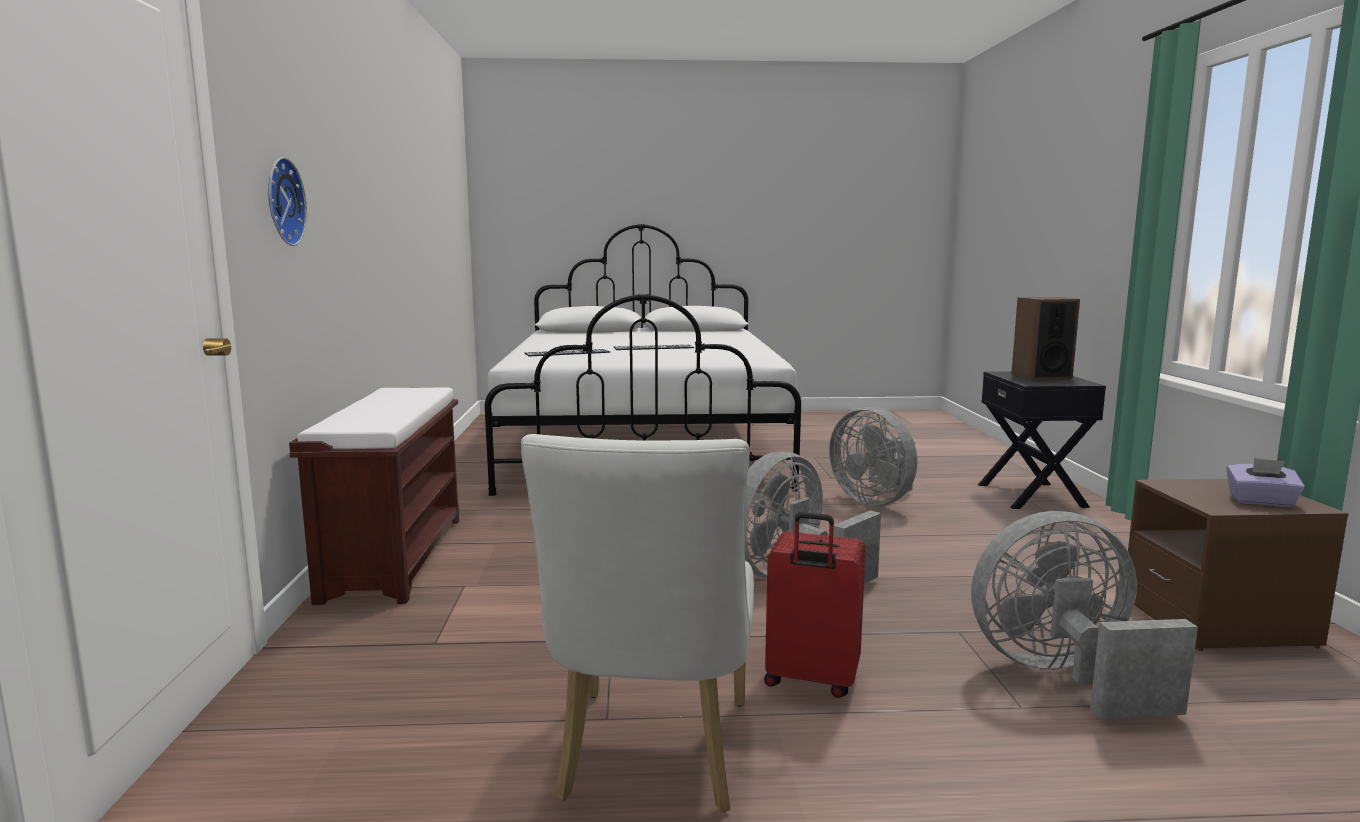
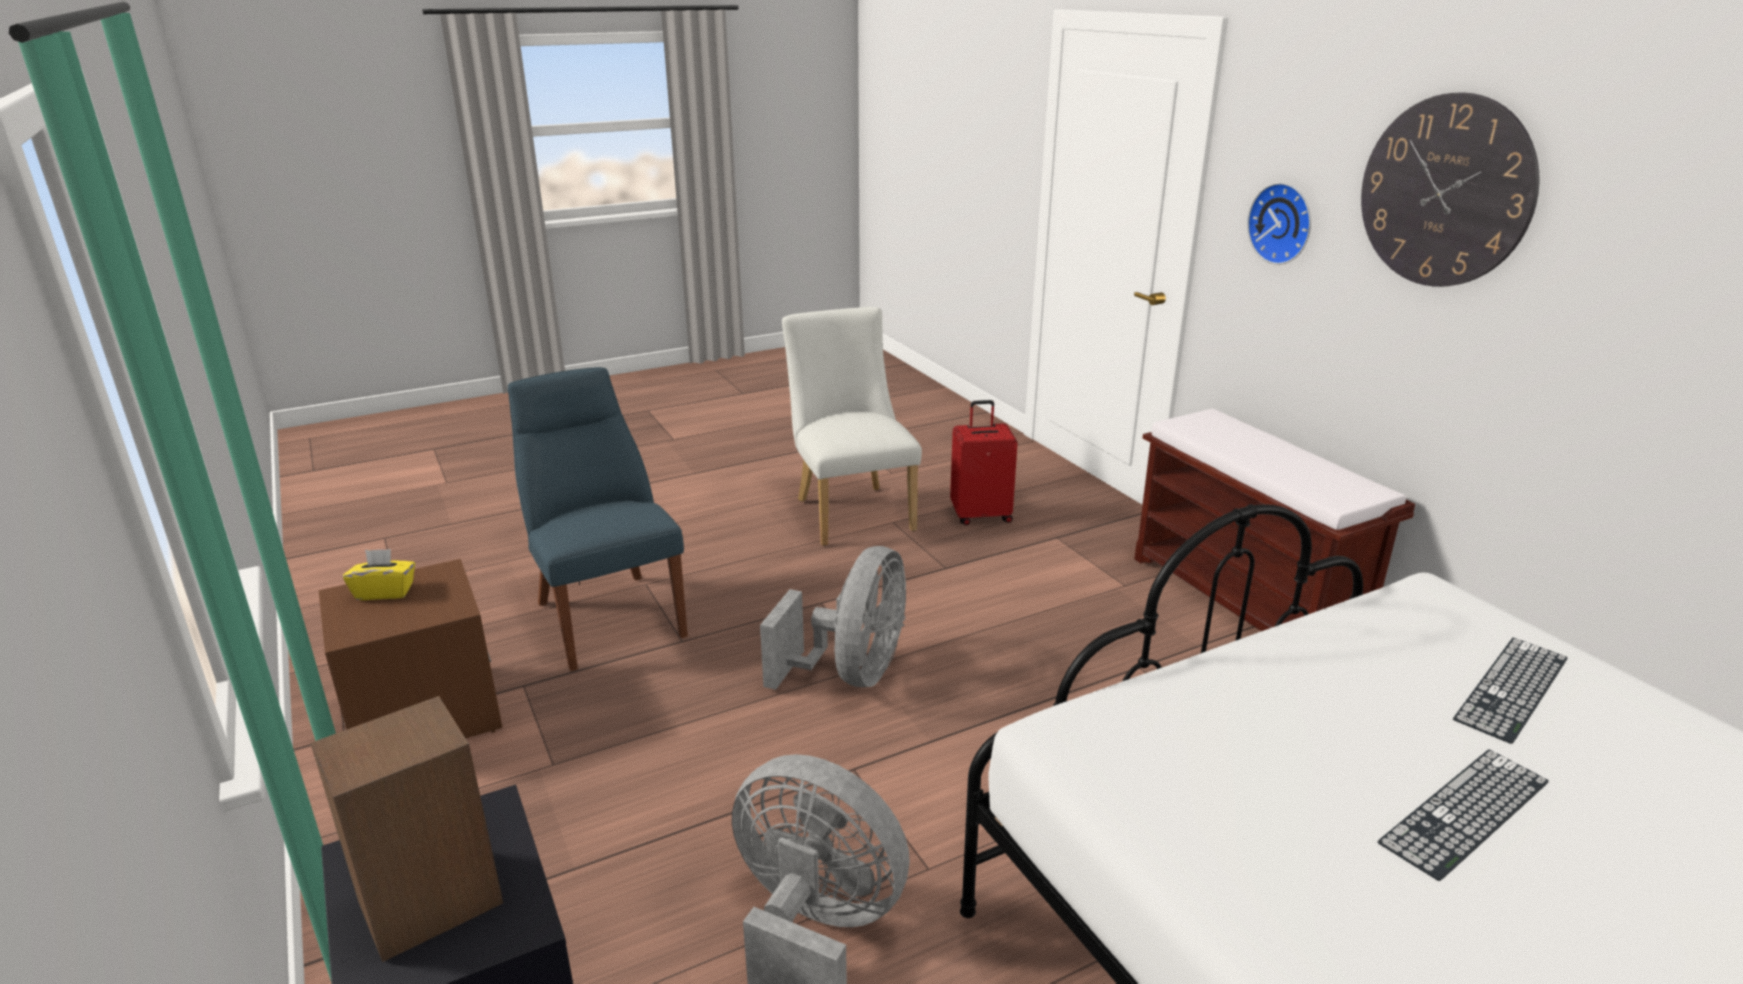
camera: 155 degrees right, 15 degrees up
red suitcase [764,512,866,698] -> red suitcase moved to [950,400,1018,525]
grey fan [971,511,1198,719] -> blue chair [508,367,688,671]
purple tissue box [1227,458,1305,507] -> yellow tissue box [343,549,415,600]
none -> wall clock [1361,93,1539,287]

